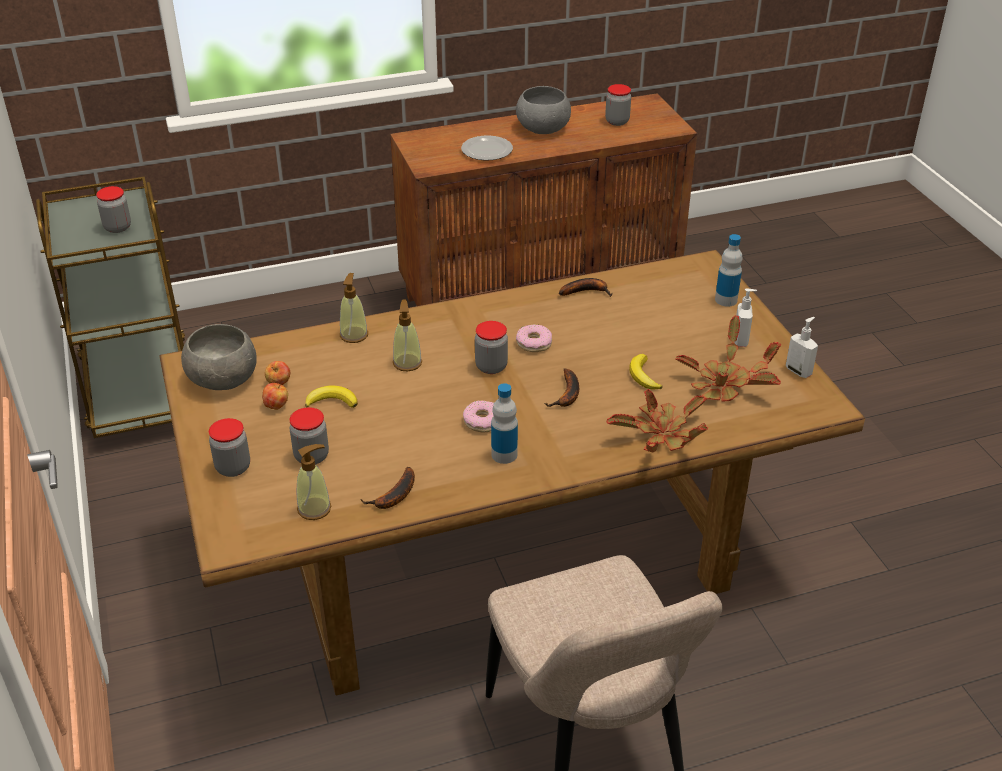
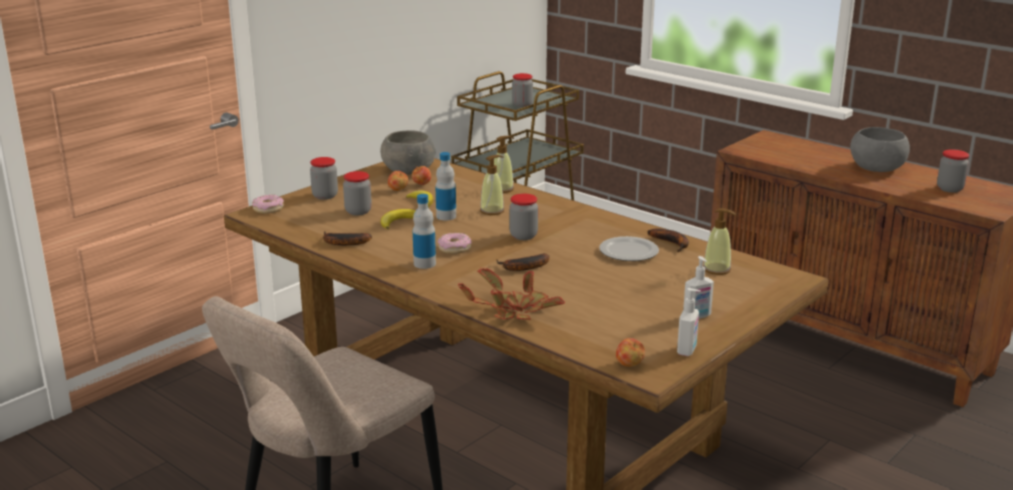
camera: 60 degrees right, 15 degrees down
soap dispenser [297,444,331,520] -> soap dispenser moved to [704,208,736,275]
plate [461,135,513,161] -> plate moved to [599,236,659,261]
donut [516,324,552,352] -> donut moved to [252,194,284,214]
banana [629,354,663,389] -> banana moved to [381,209,416,230]
potted plant [675,315,781,402] -> none
bottle [715,234,743,307] -> bottle moved to [435,152,456,220]
none -> apple [616,338,645,367]

